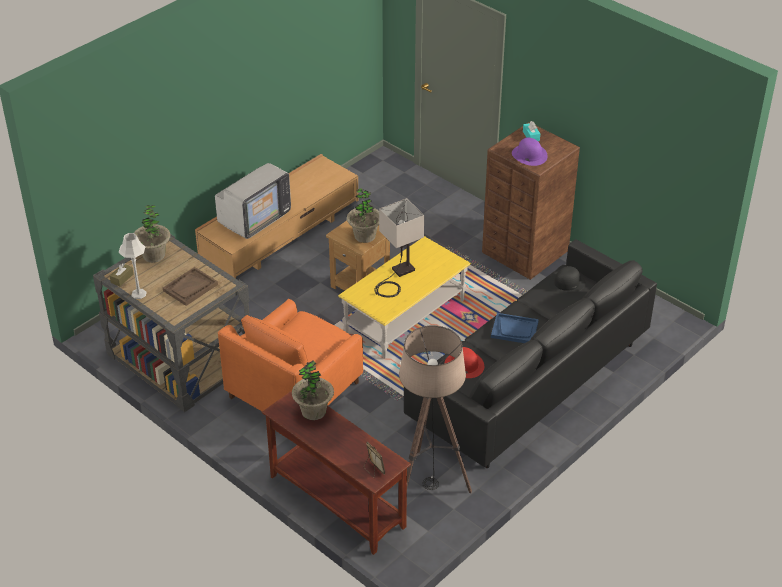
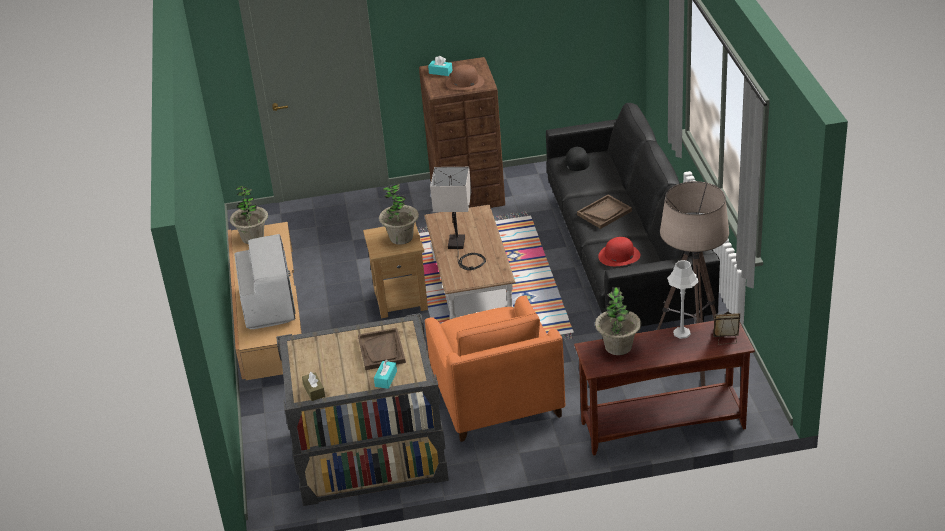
camera: 50 degrees left, 5 degrees down
grey table lamp [118,233,147,299] -> grey table lamp moved to [667,260,699,339]
potted plant [134,205,171,263] -> potted plant moved to [230,186,268,244]
yellow coffee table [338,236,471,359] -> brown coffee table [424,205,516,319]
blue tray [491,313,539,343] -> brown tray [577,194,632,229]
purple hat [512,137,548,166] -> brown hat [446,65,484,90]
none -> turquoise tissue box [374,360,397,389]

